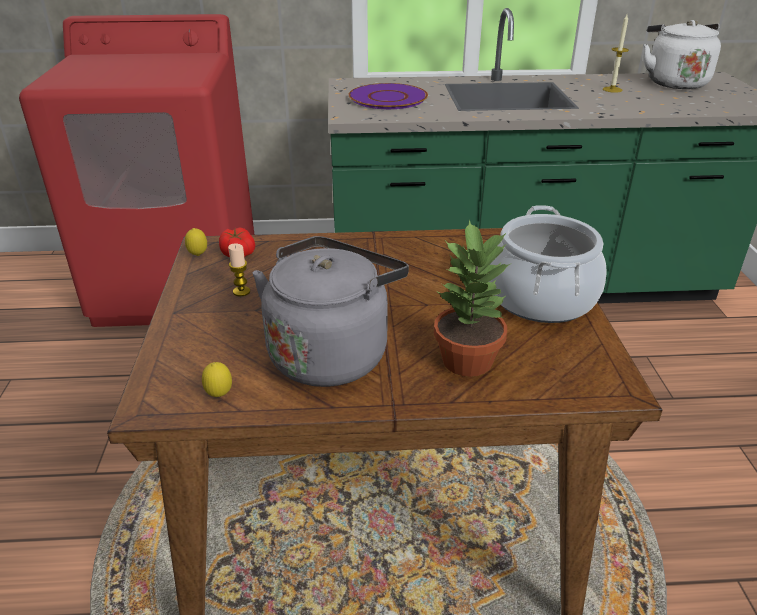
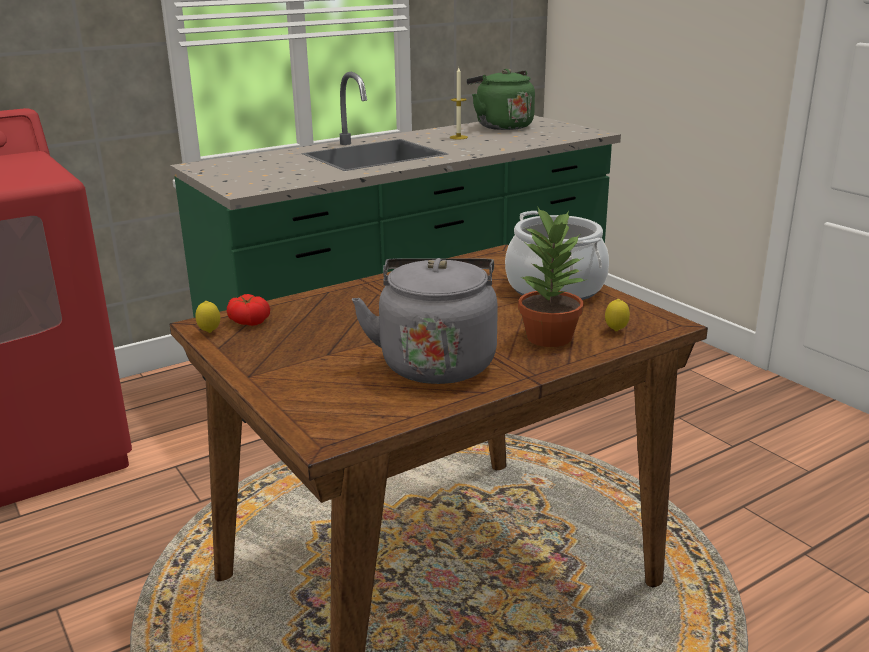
camera: 30 degrees left, 10 degrees down
lemon [202,362,232,397] -> lemon moved to [605,299,630,331]
candle [228,244,250,296] -> none
purple plate [348,83,428,109] -> none
white kettle [643,20,721,89] -> green kettle [466,69,535,130]

